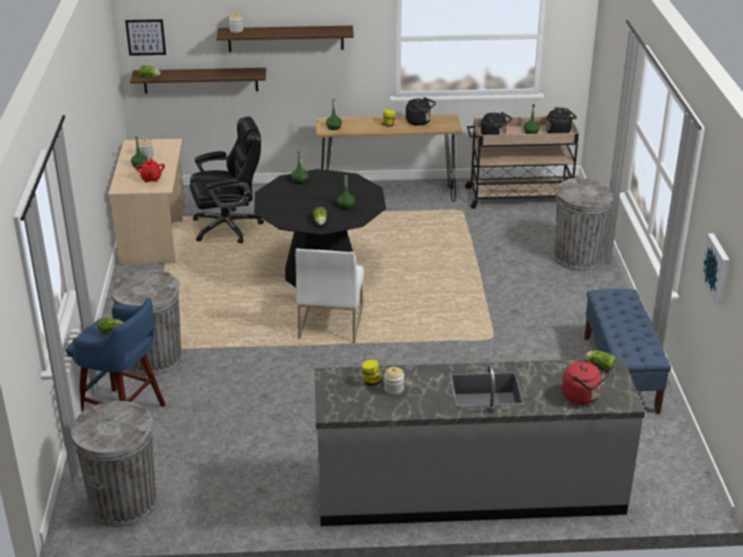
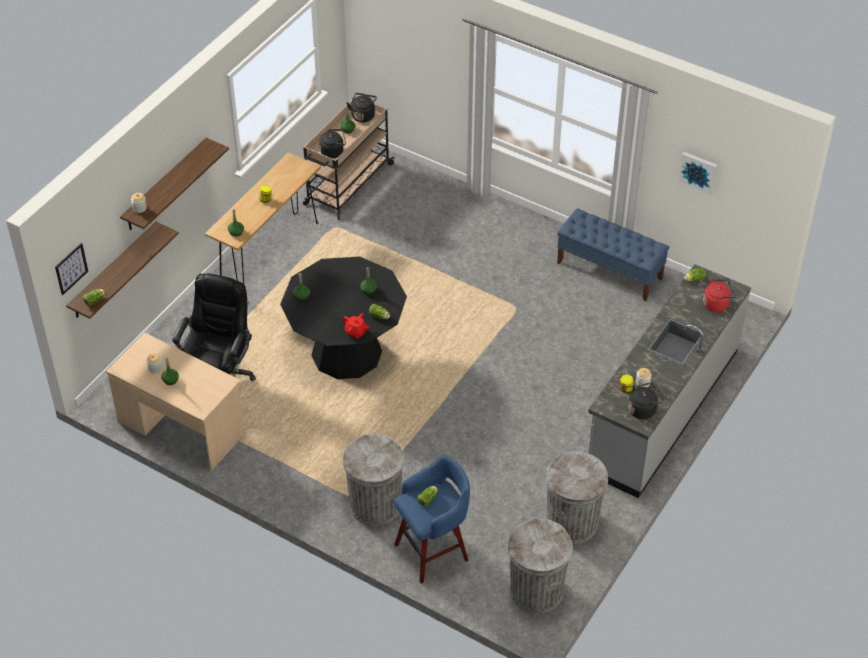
camera: 55 degrees left, 15 degrees up
red teapot [135,158,165,182] -> red teapot moved to [342,313,370,339]
white chair [295,248,364,343] -> none
black kettle [406,97,436,126] -> black kettle moved to [628,383,664,419]
grey trash can [554,178,614,271] -> grey trash can moved to [546,451,608,544]

